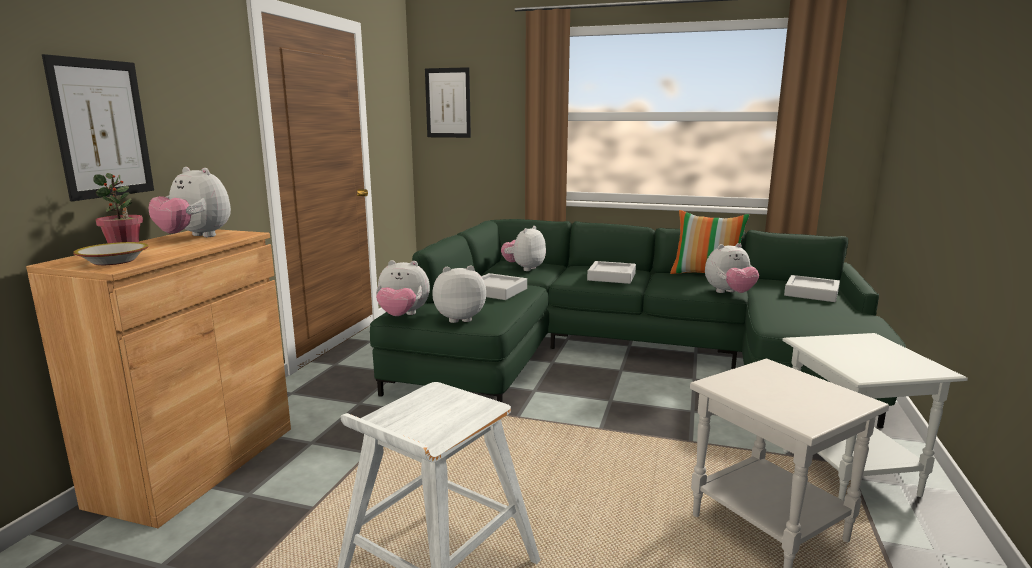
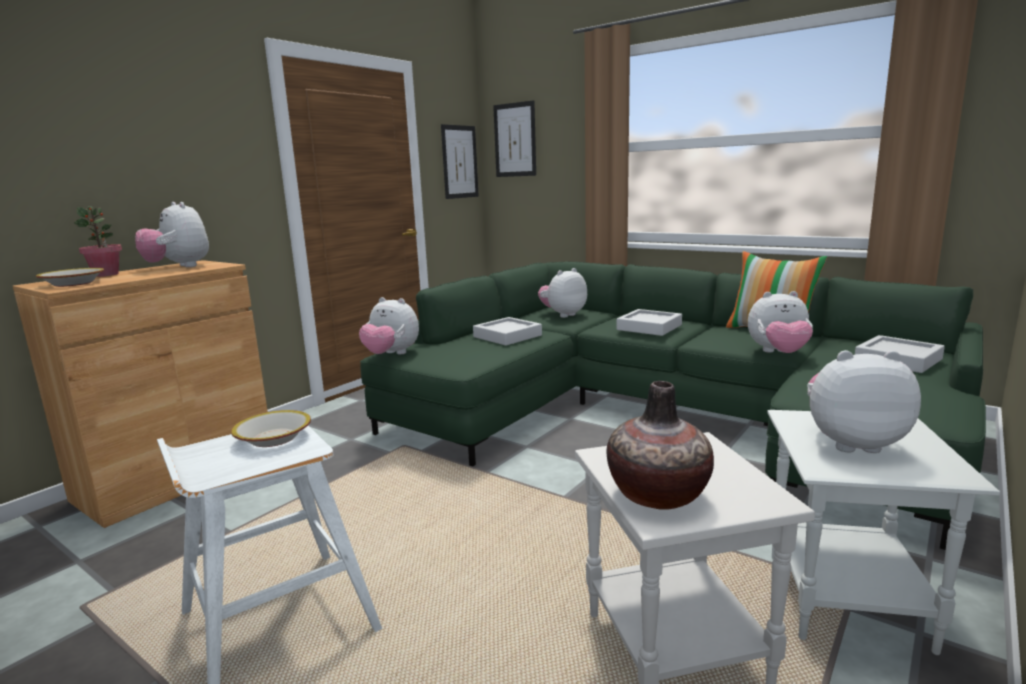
camera: 20 degrees right, 0 degrees up
picture [42,54,154,201] -> picture moved to [441,124,479,199]
plush toy [432,265,486,323] -> plush toy moved to [807,350,921,453]
none -> bowl [231,410,311,447]
none -> vase [606,381,714,510]

